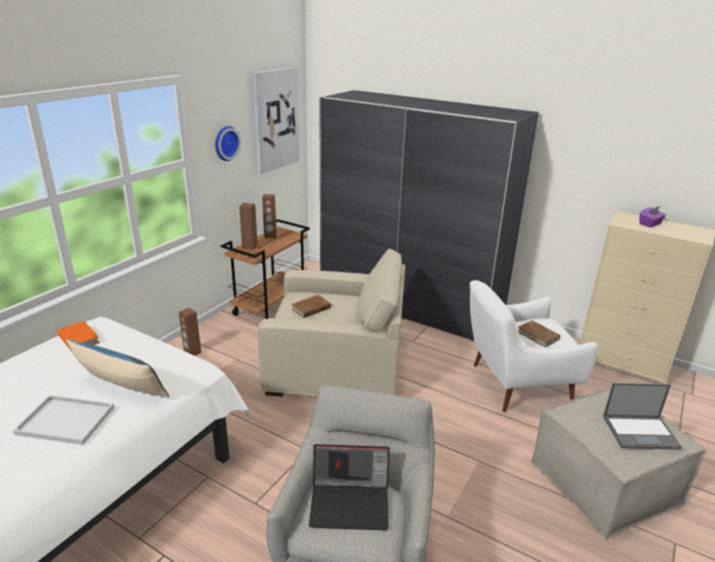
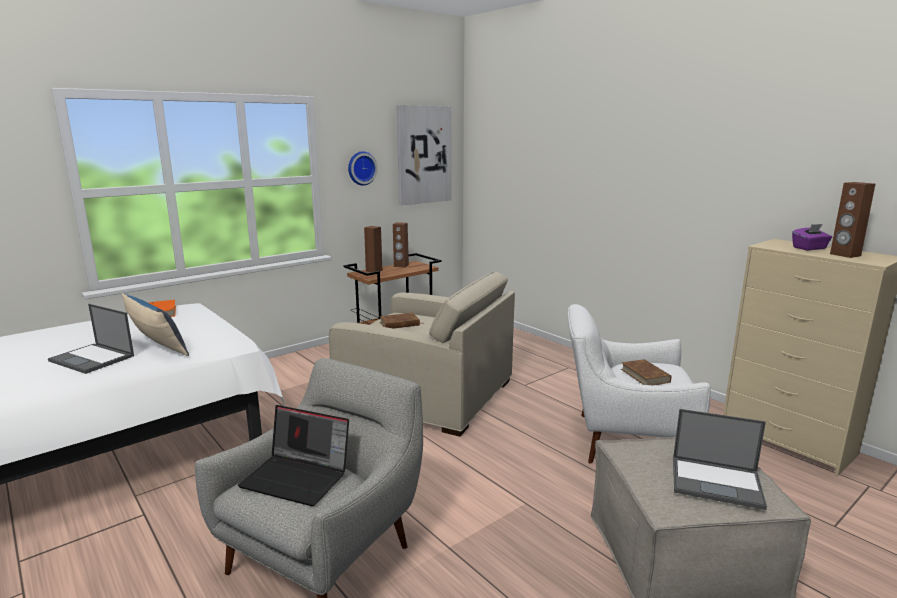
camera: 20 degrees right, 10 degrees down
white tray [13,395,114,445] -> laptop [48,304,134,374]
brown speaker [179,308,201,356] -> brown speaker moved to [830,182,875,258]
grey wardrobe [319,90,539,342] -> none

